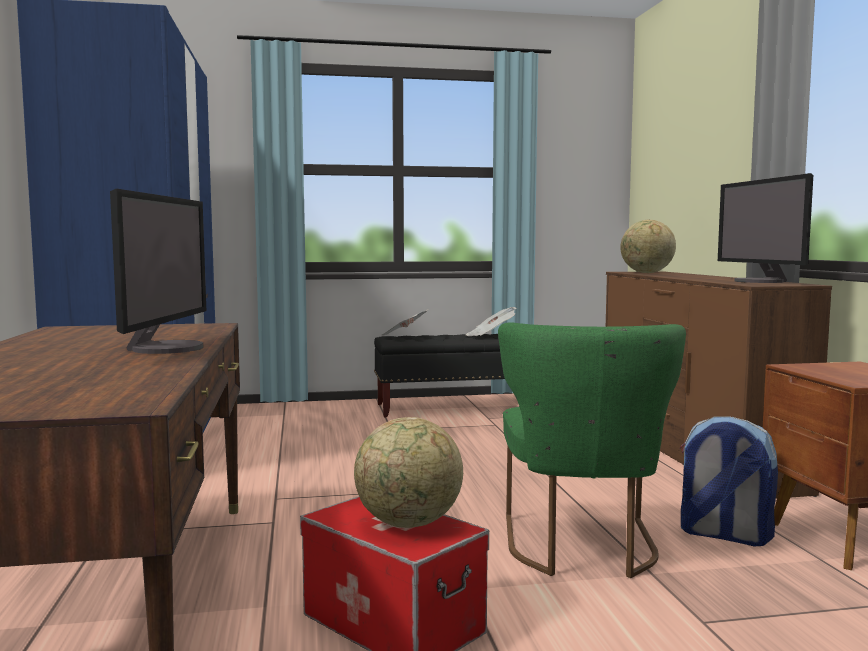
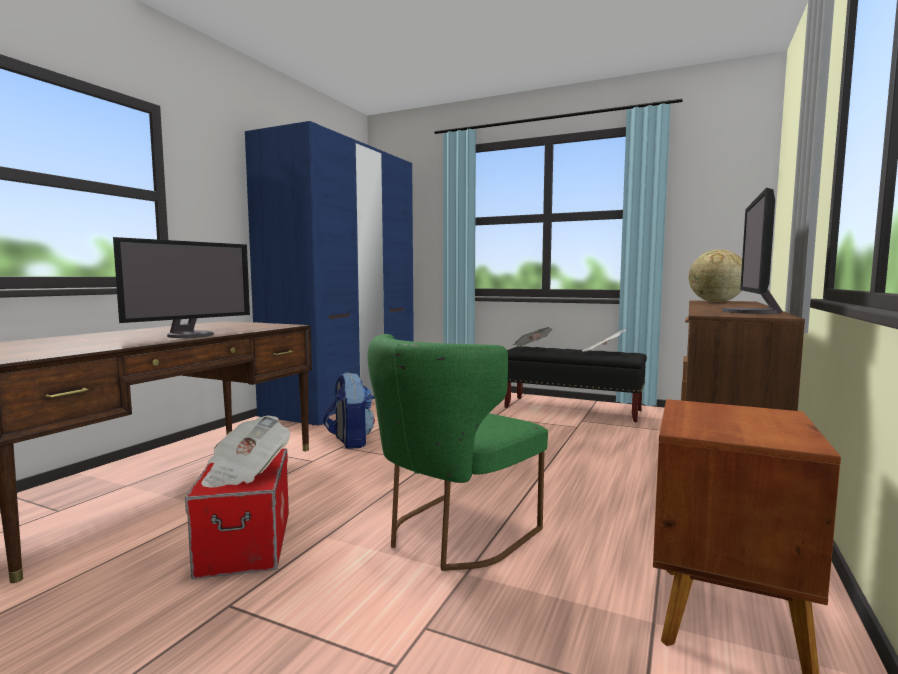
camera: 35 degrees right, 0 degrees up
globe [354,417,463,528] -> newspaper [201,416,290,488]
backpack [680,416,778,546] -> backpack moved to [323,372,375,449]

